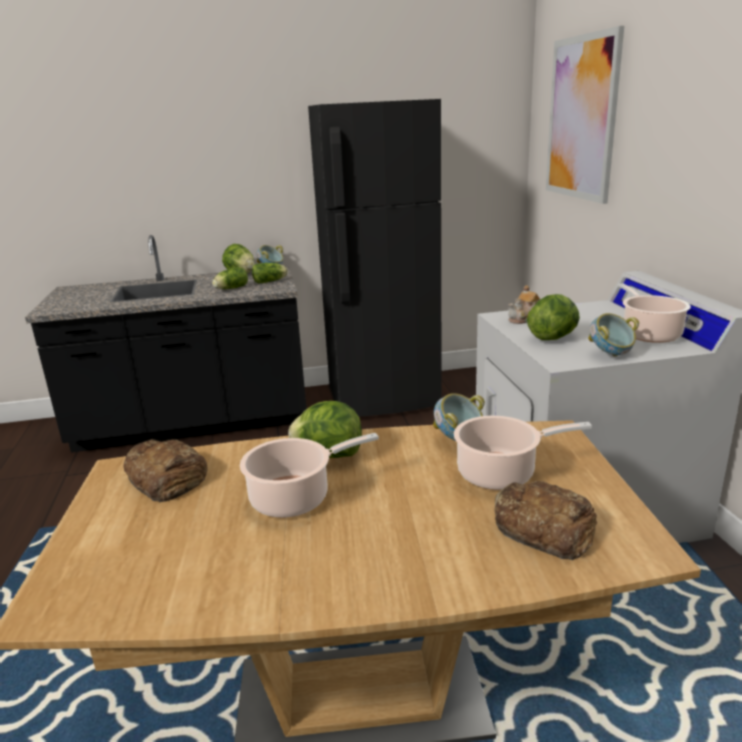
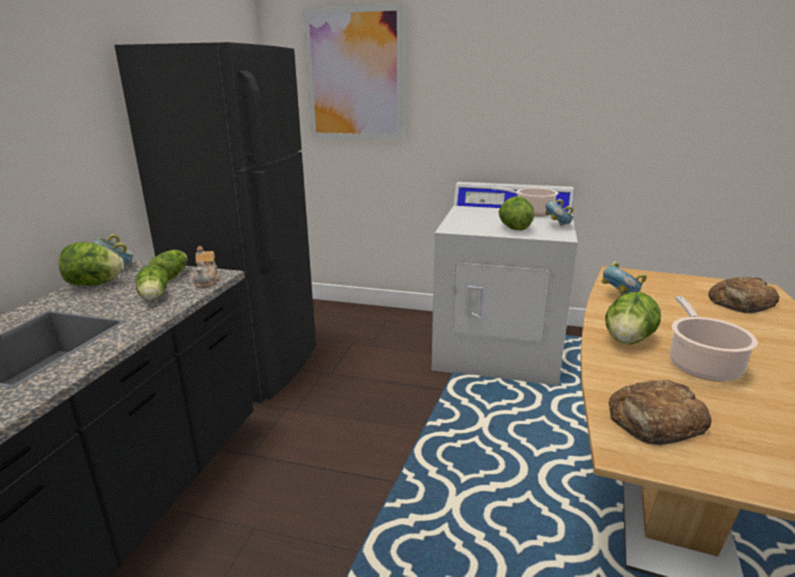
camera: 65 degrees left, 0 degrees up
cooking pot [454,415,592,490] -> none
teapot [508,285,540,324] -> teapot moved to [194,246,220,288]

